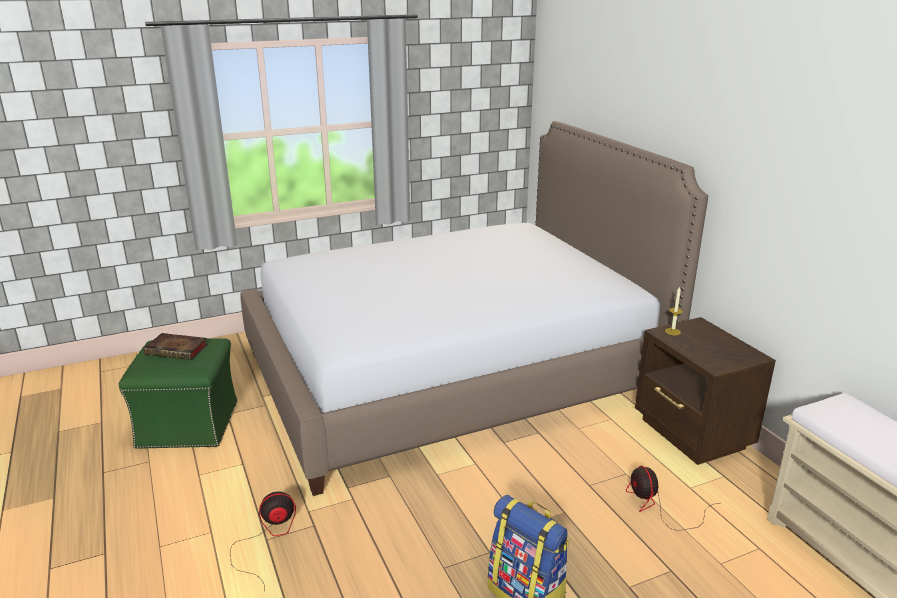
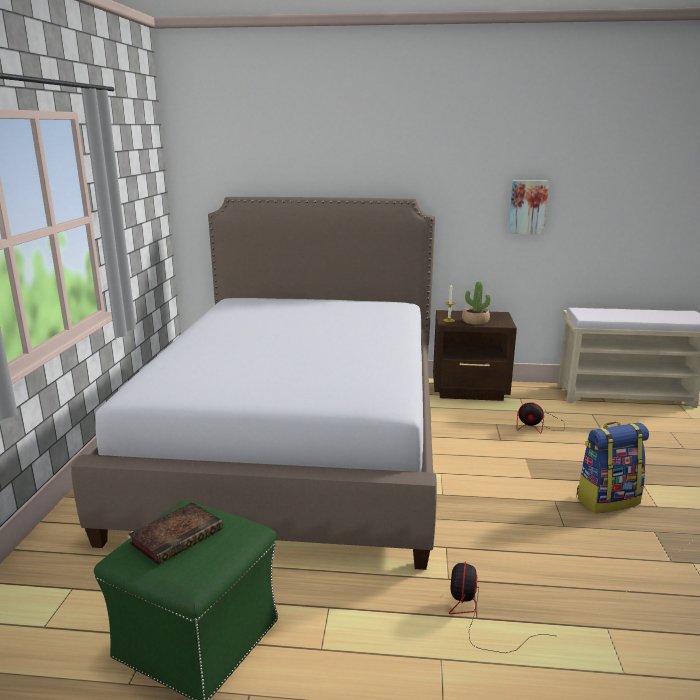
camera: 60 degrees left, 5 degrees down
none -> potted plant [462,281,490,325]
none -> picture [508,180,549,234]

